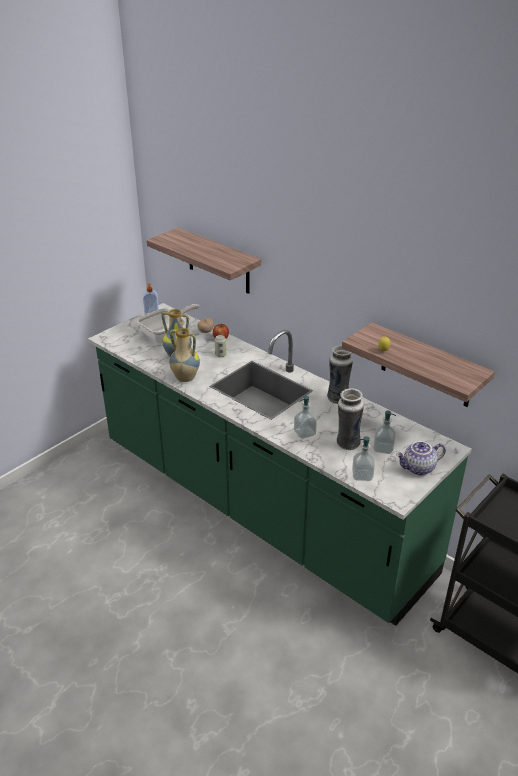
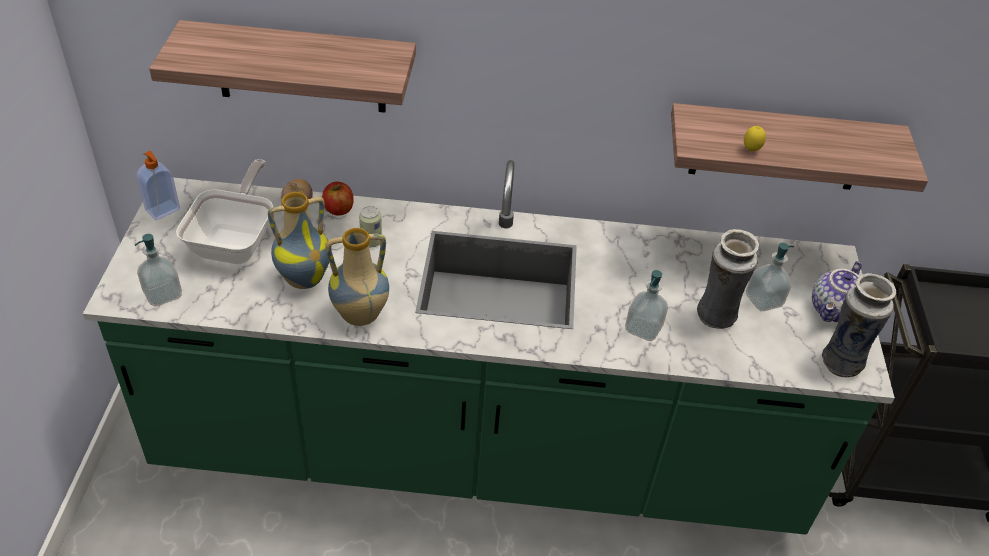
camera: 40 degrees left, 10 degrees up
vase [327,345,353,404] -> vase moved to [822,273,896,378]
soap dispenser [352,436,375,481] -> soap dispenser moved to [135,234,182,307]

